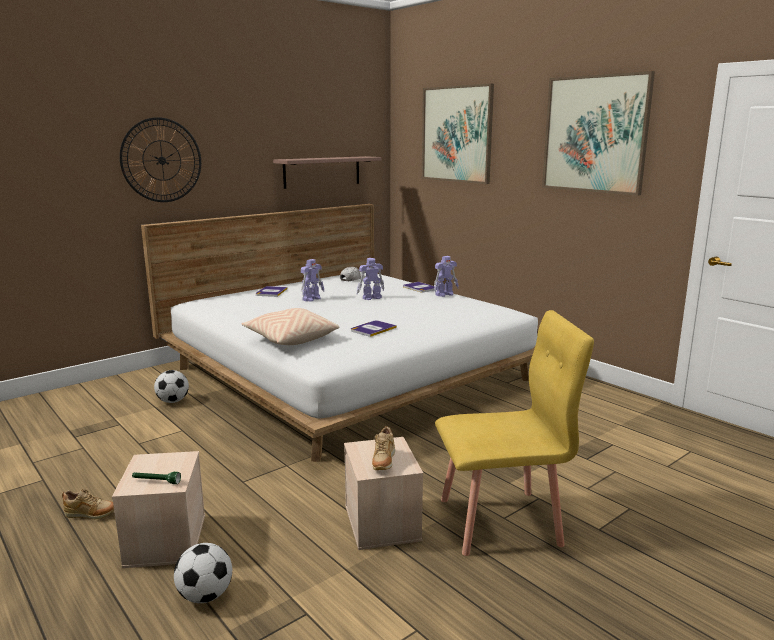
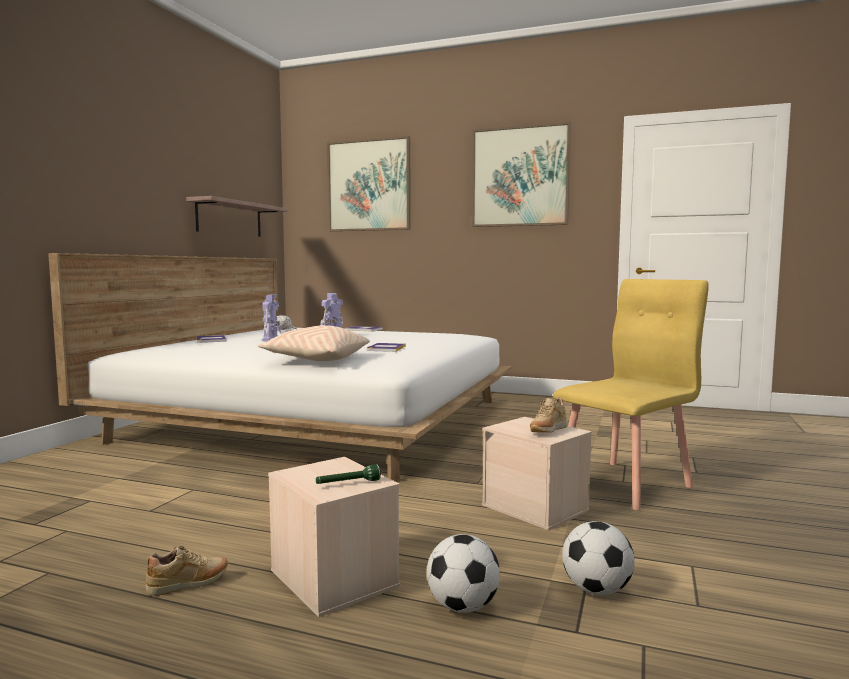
camera: 30 degrees left, 10 degrees down
wall clock [120,117,201,202] -> none
football [154,370,189,403] -> football moved to [562,521,635,595]
beige shoe [372,426,395,470] -> beige shoe turned 60 degrees clockwise [530,398,567,432]
toy robot [434,256,459,297] -> none

